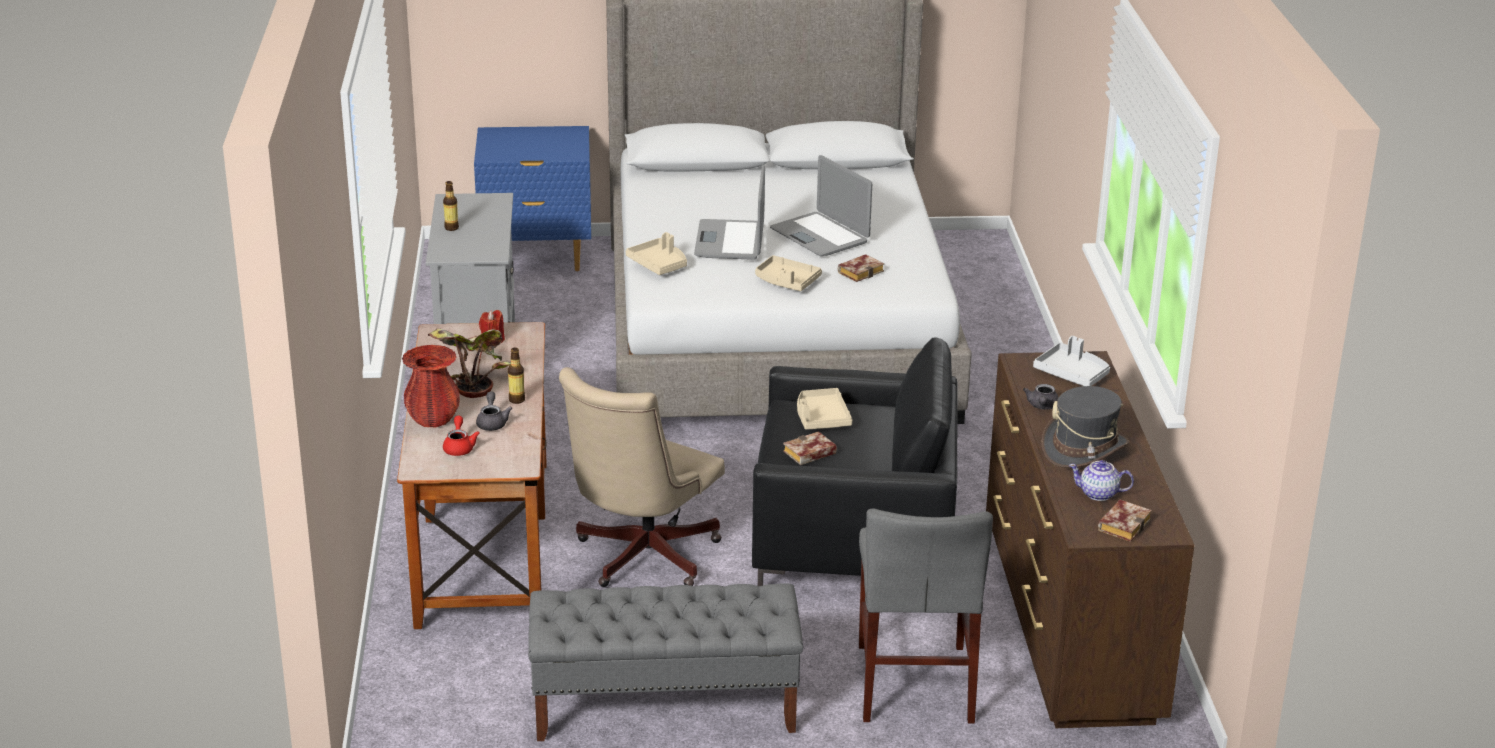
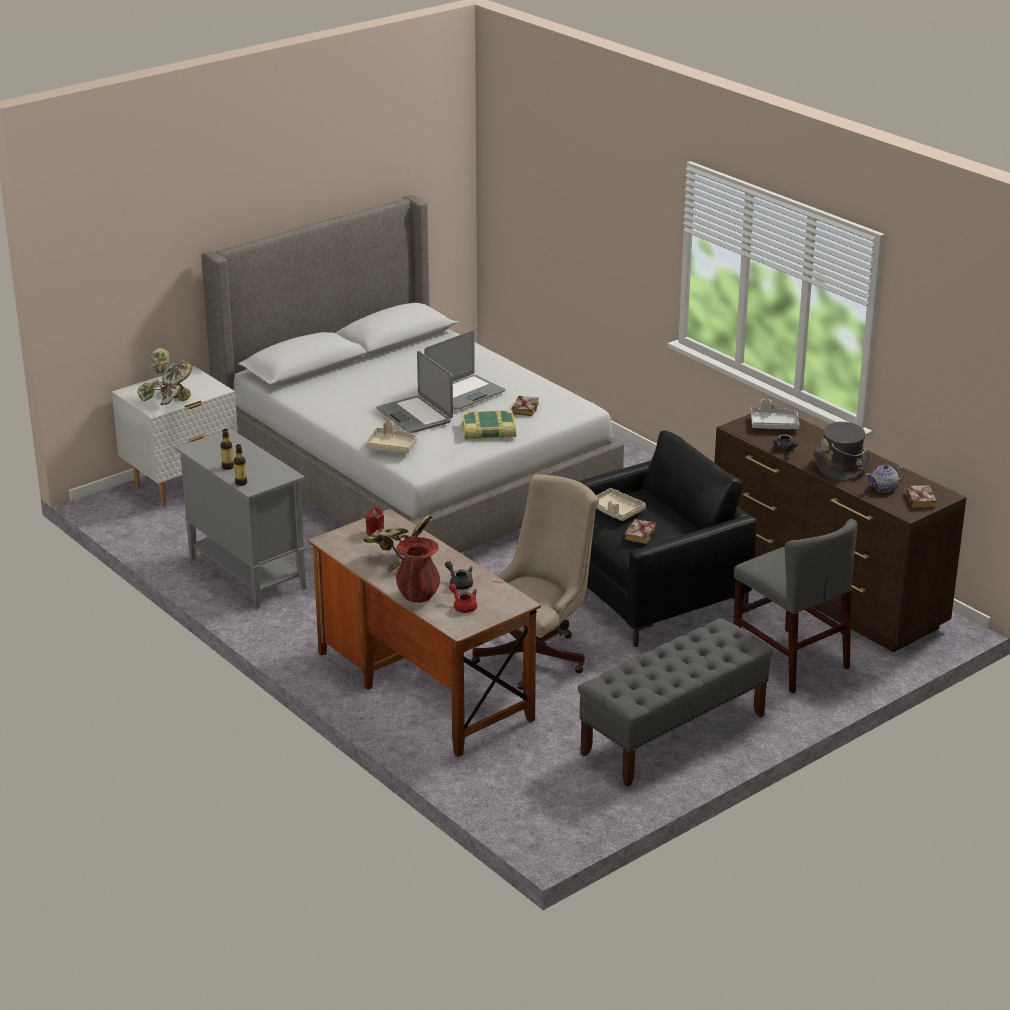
camera: 35 degrees left, 0 degrees up
blue nightstand [474,126,591,271] -> white nightstand [112,366,238,507]
bottle [508,348,525,404] -> bottle moved to [234,444,247,486]
beige office chair [559,367,725,587] -> beige office chair turned 135 degrees counterclockwise [471,474,599,690]
beige tray [755,255,822,291] -> book [462,410,516,439]
laptop [770,155,872,256] -> laptop turned 60 degrees counterclockwise [424,331,506,410]
none -> potted plant [137,348,193,405]

